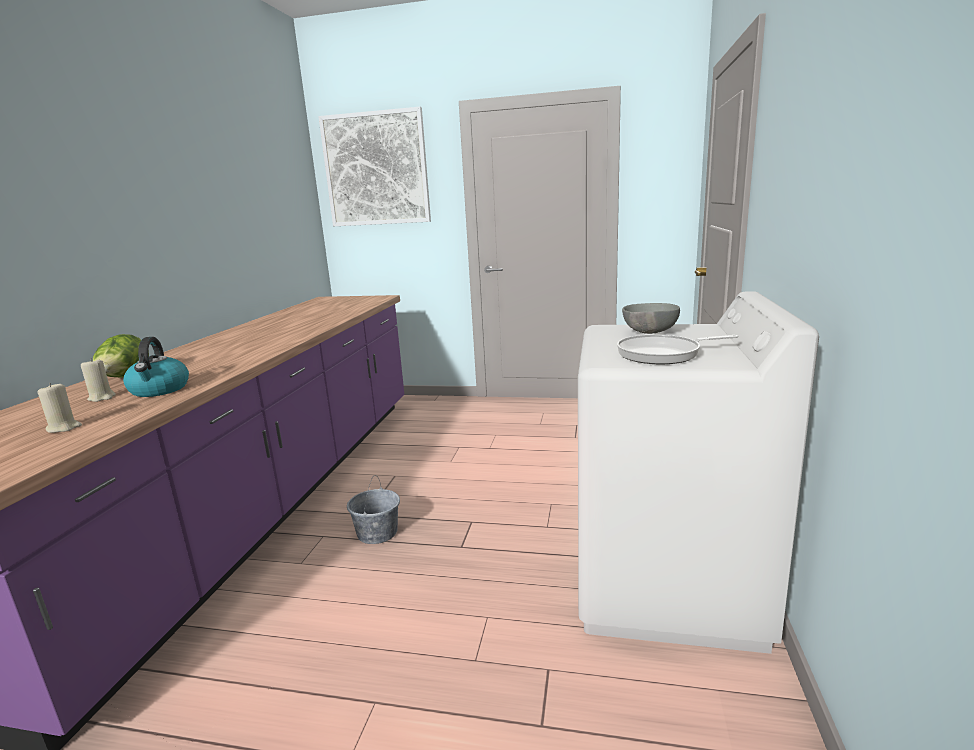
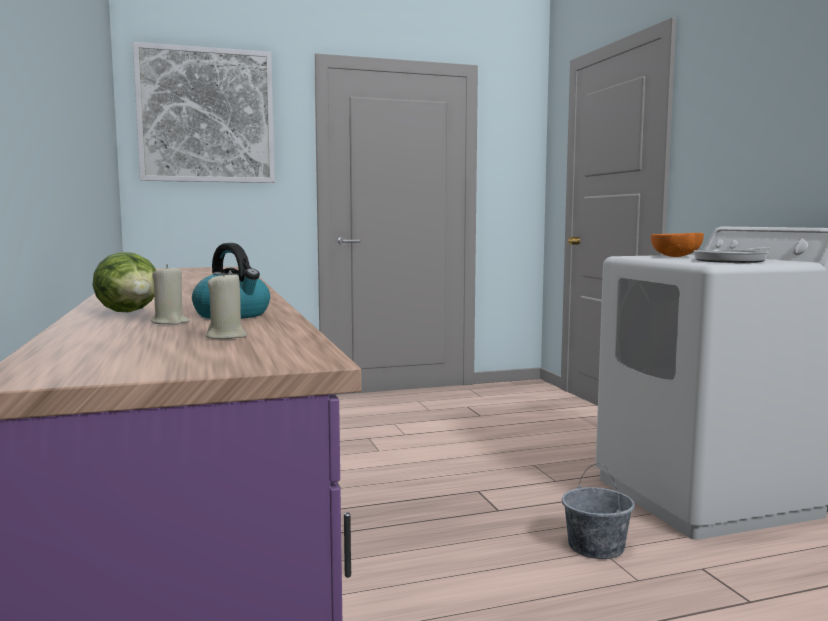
camera: 30 degrees left, 10 degrees down
grey bucket [347,475,400,544] -> grey bucket moved to [562,463,635,559]
grey bowl [622,303,680,334] -> orange bowl [651,233,704,257]

